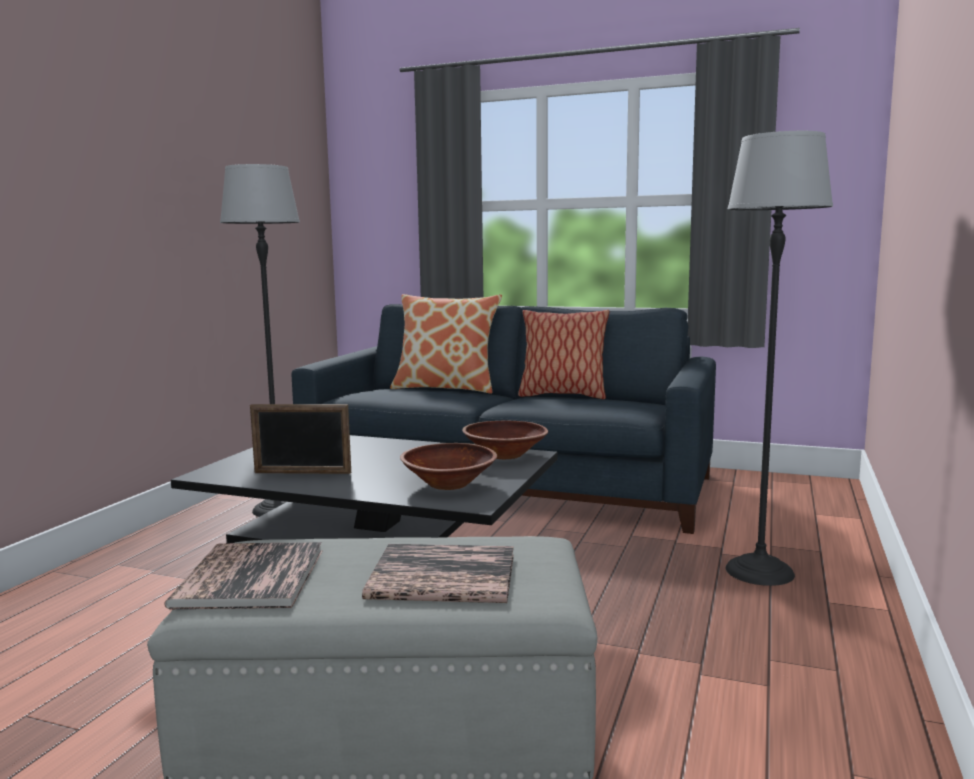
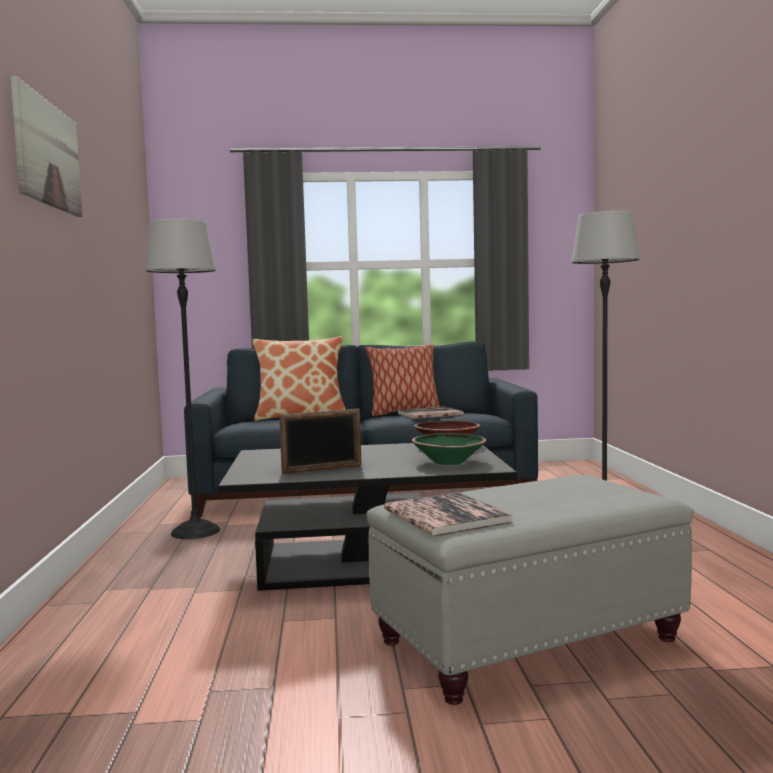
camera: 25 degrees left, 5 degrees down
book [362,544,514,603] -> book moved to [398,406,464,419]
brown bowl [400,443,497,490] -> green bowl [412,433,486,465]
none -> picture [11,76,82,217]

